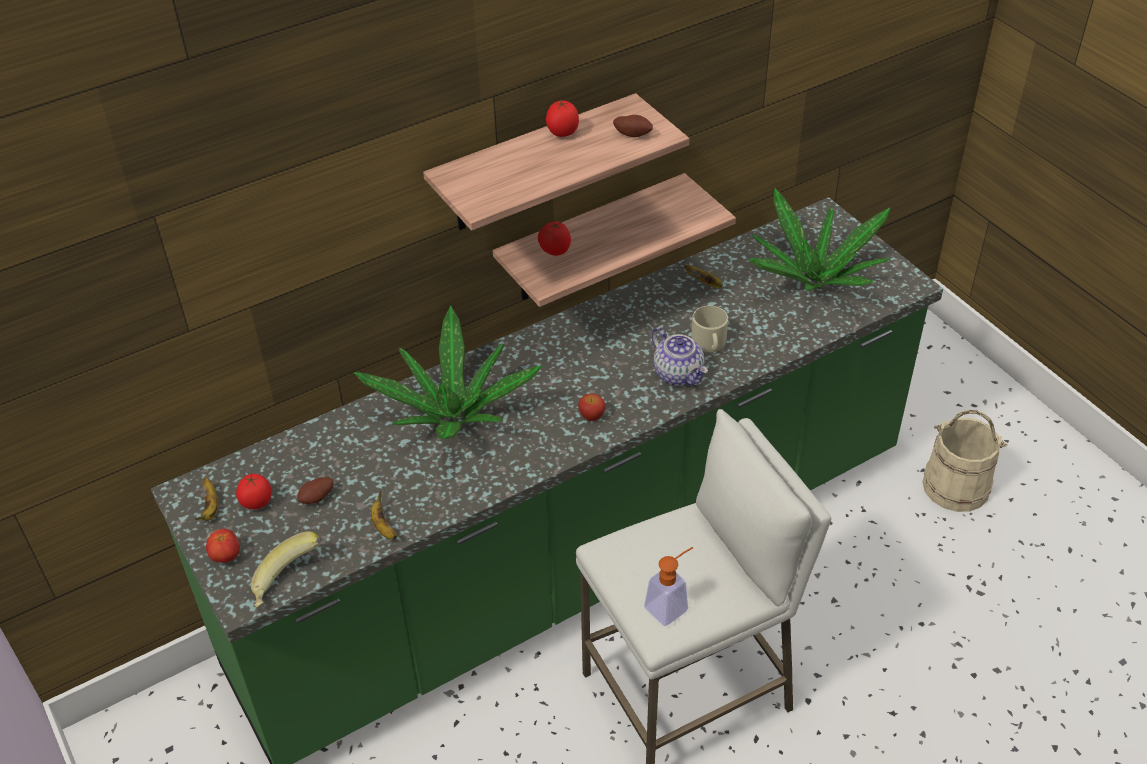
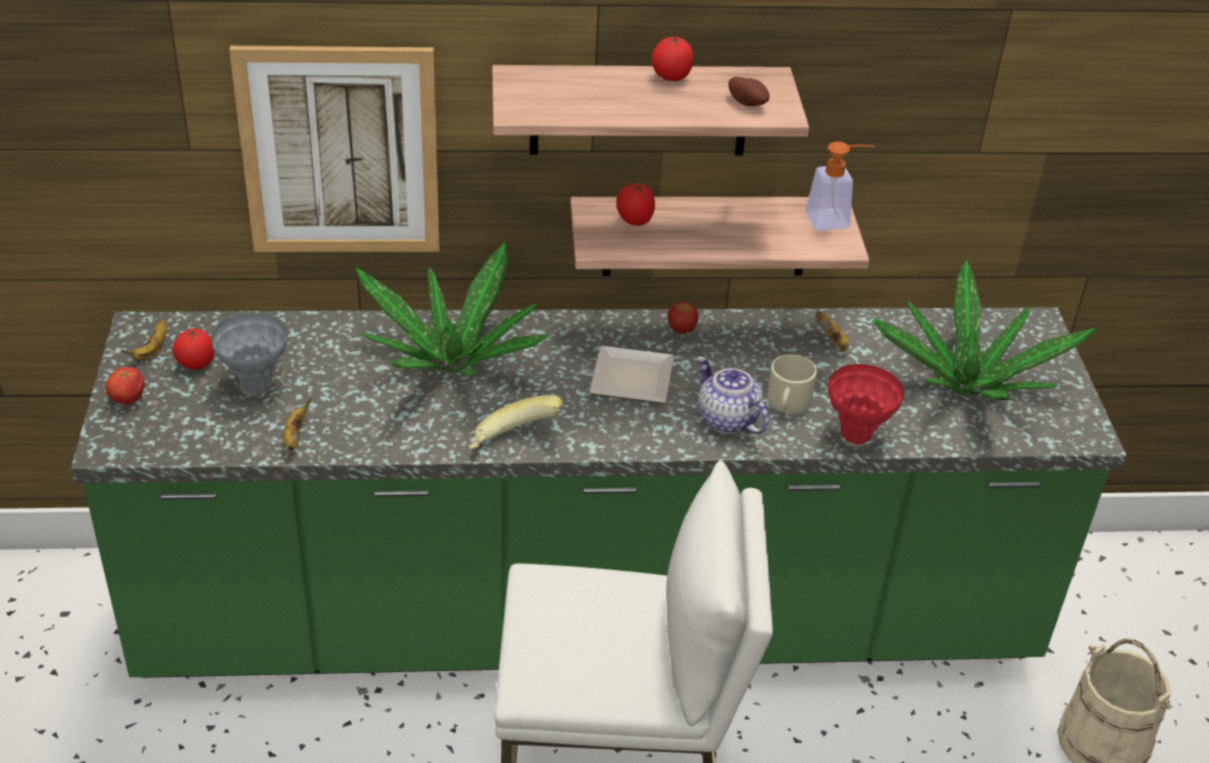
camera: 25 degrees right, 5 degrees down
banana [251,531,321,607] -> banana moved to [469,395,565,449]
potato [297,477,334,504] -> grey vase [211,313,288,393]
apple [578,393,605,421] -> apple moved to [668,302,699,333]
soap dispenser [644,547,693,626] -> soap dispenser moved to [805,142,875,231]
teapot [651,327,708,386] -> teapot turned 150 degrees clockwise [697,356,769,434]
none -> picture [229,46,439,252]
none -> plate [589,346,674,403]
none -> red vase [828,364,904,444]

